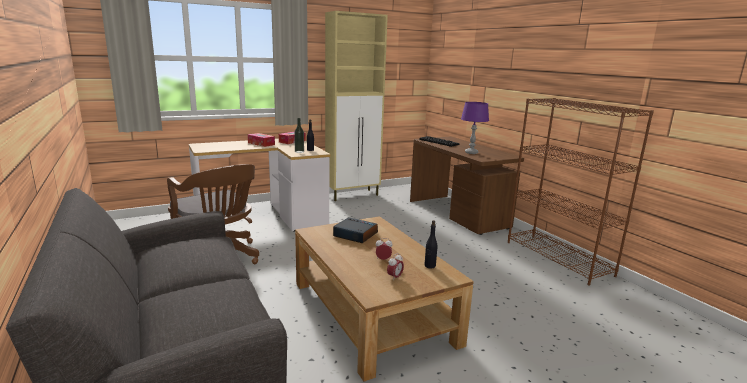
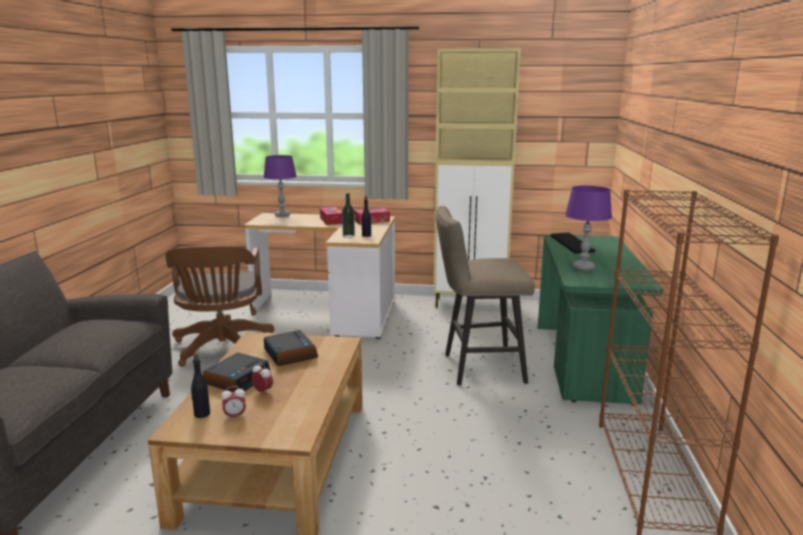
camera: 35 degrees right, 0 degrees up
brown desk [410,137,524,235] -> green desk [538,234,663,406]
black bottle [424,220,437,269] -> black bottle moved to [191,353,210,418]
none -> alarm clock [203,353,271,392]
none -> purple table lamp [264,155,297,217]
none -> beige stool [436,206,535,385]

